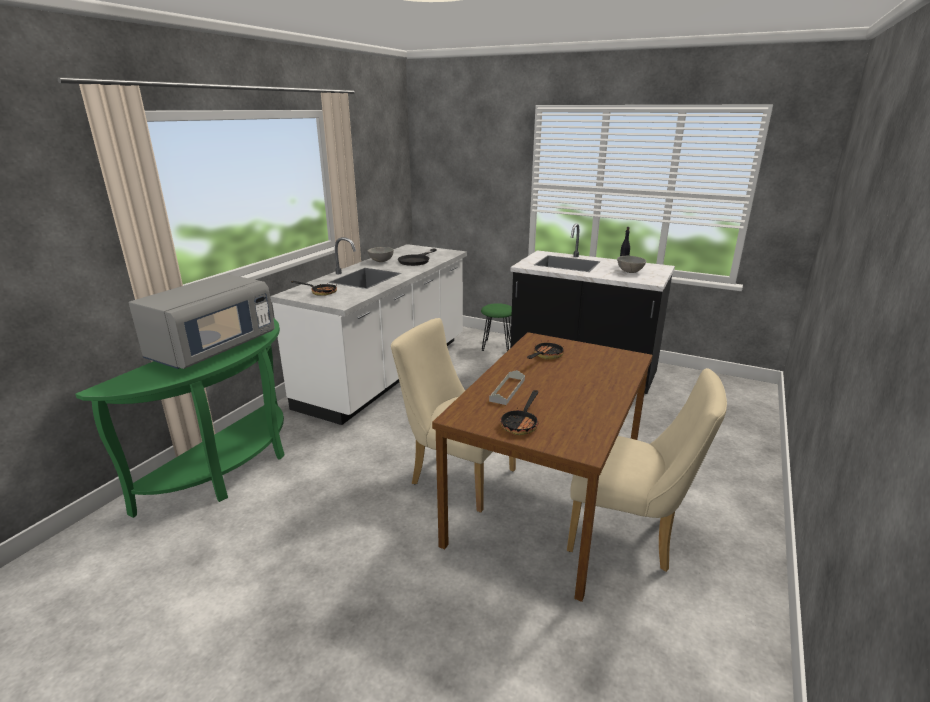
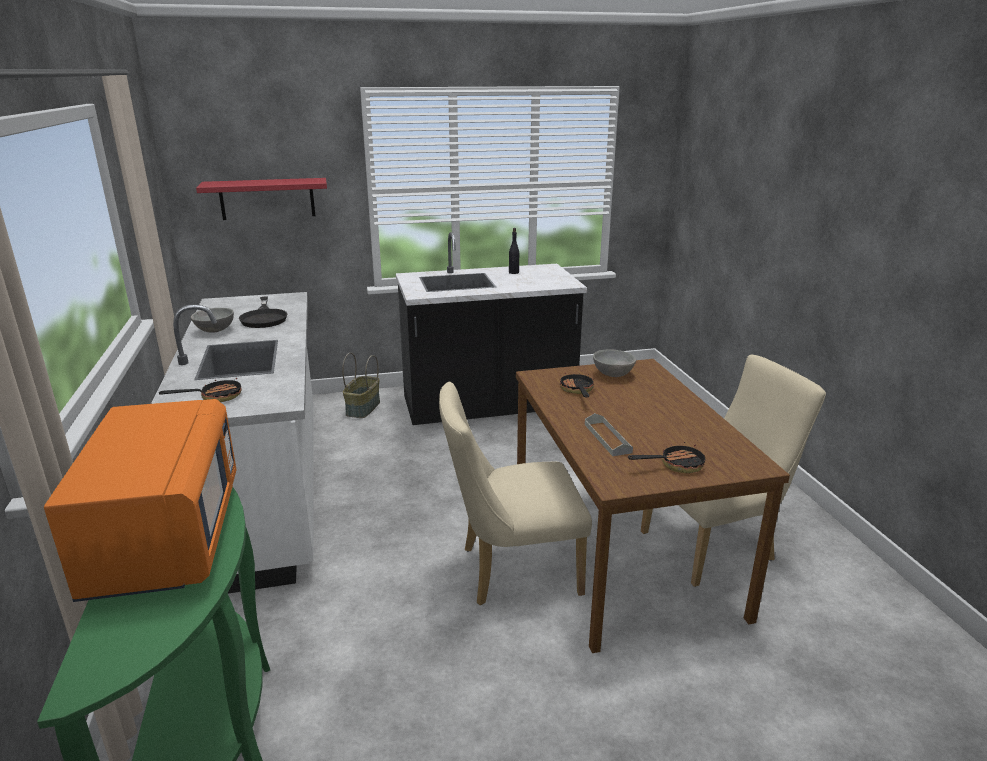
camera: 40 degrees left, 0 degrees up
grey microwave [129,274,275,369] -> orange microwave [44,399,237,602]
green stool [481,303,512,351] -> basket [342,353,380,418]
frying pan [500,390,539,435] -> frying pan turned 90 degrees counterclockwise [628,440,705,473]
grey bowl [617,256,646,273] -> grey bowl moved to [593,349,636,377]
none -> red shelf [196,178,327,220]

